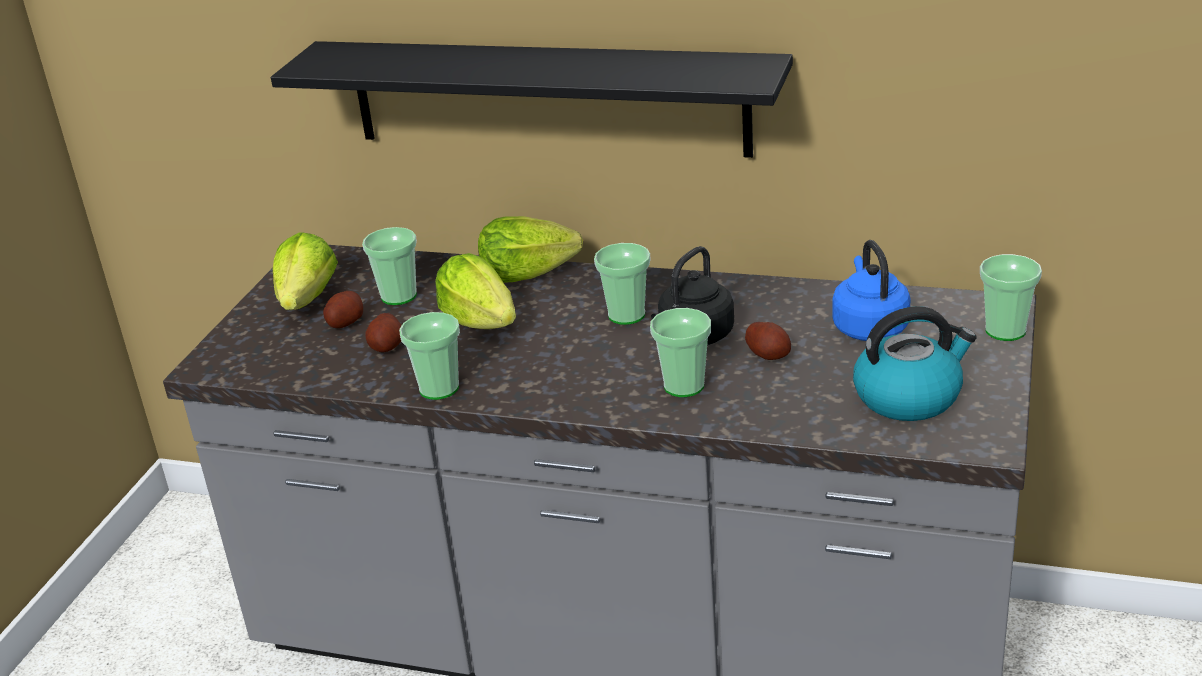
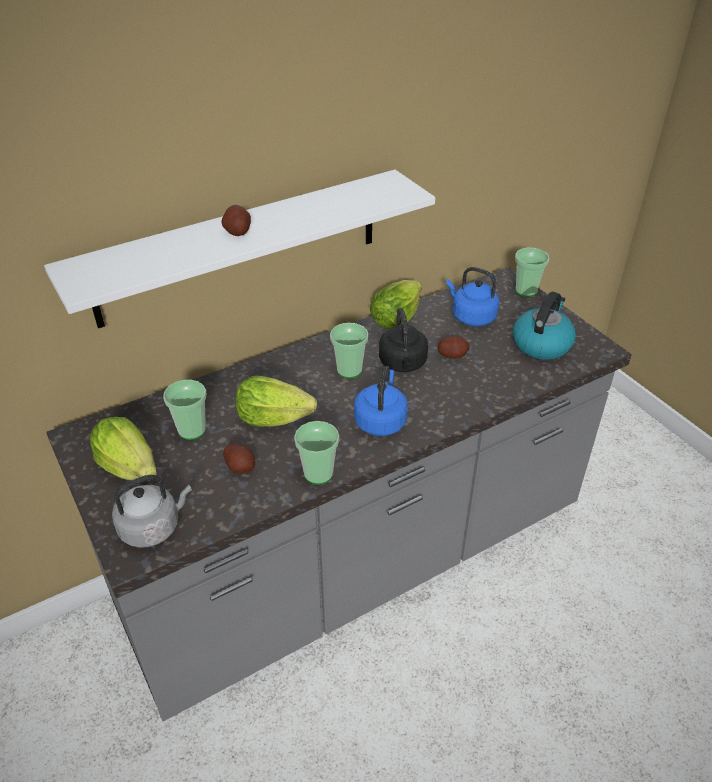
camera: 50 degrees left, 10 degrees up
black shelf [271,41,793,158] -> white shelf [44,170,435,328]
potato [323,291,363,328] -> potato moved to [221,205,251,236]
lettuce [478,216,583,283] -> lettuce moved to [370,280,422,329]
cup [650,308,711,397] -> none
none -> grey kettle [112,475,192,548]
none -> blue kettle [354,366,408,436]

